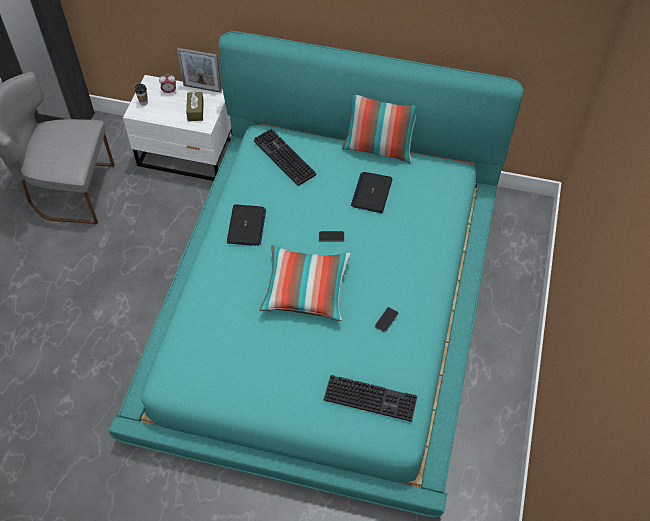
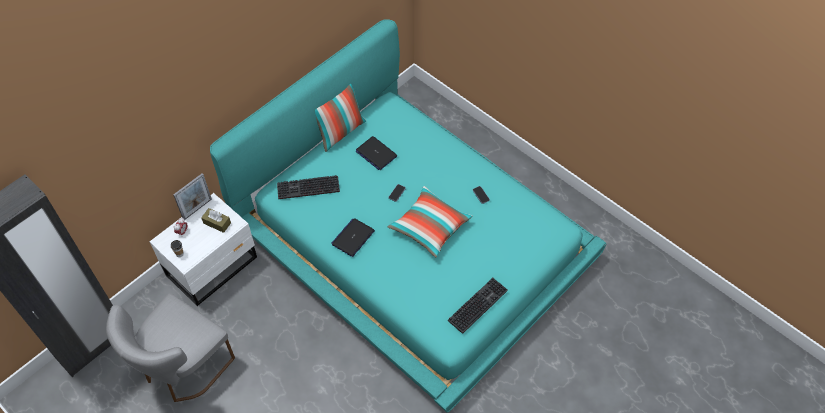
camera: 60 degrees left, 0 degrees up
laptop [227,204,266,246] -> laptop turned 90 degrees counterclockwise [331,218,375,257]
keyboard [324,375,417,422] -> keyboard moved to [448,278,508,334]

